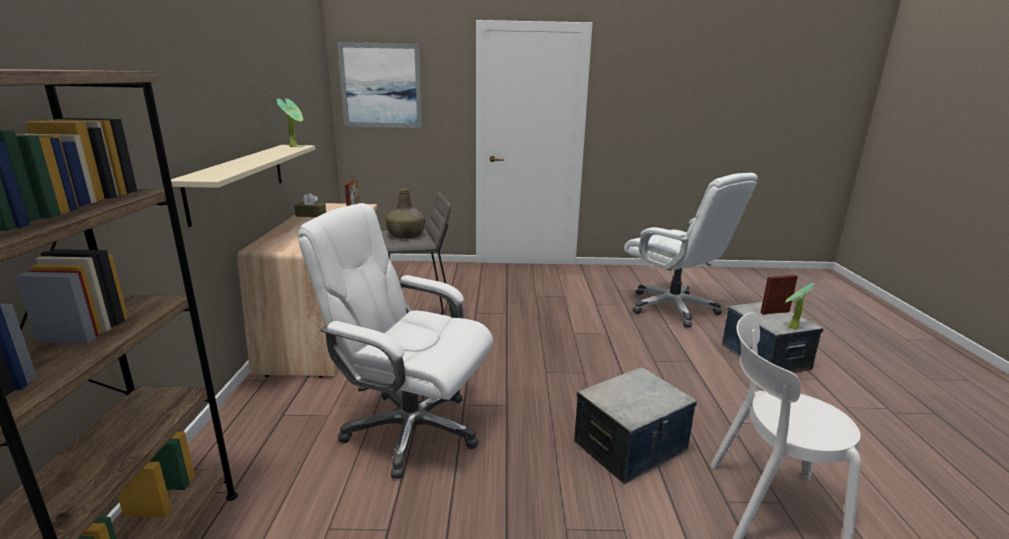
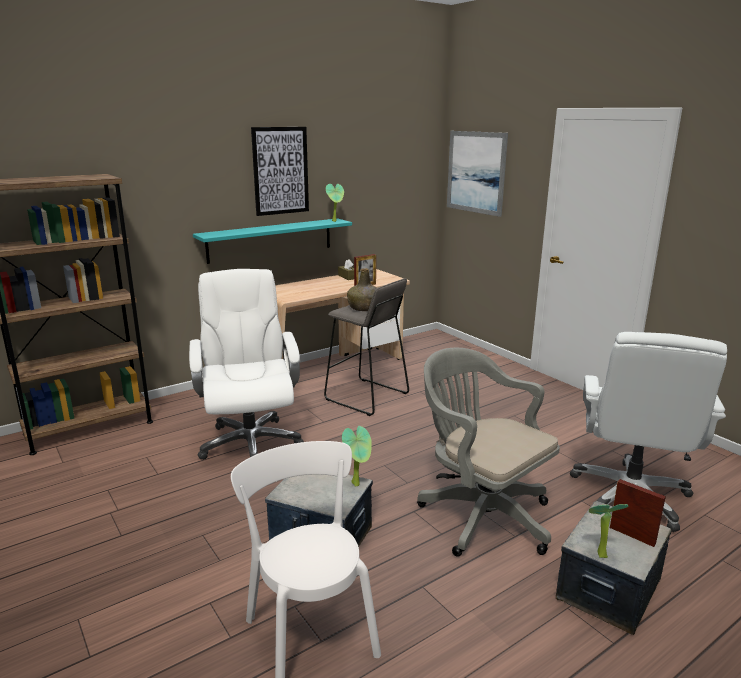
camera: 55 degrees right, 0 degrees up
beige shelf [171,145,315,227] -> turquoise shelf [193,218,352,264]
none -> picture [251,127,309,216]
none -> potted plant [342,426,372,486]
none -> grey office chair [417,348,560,557]

